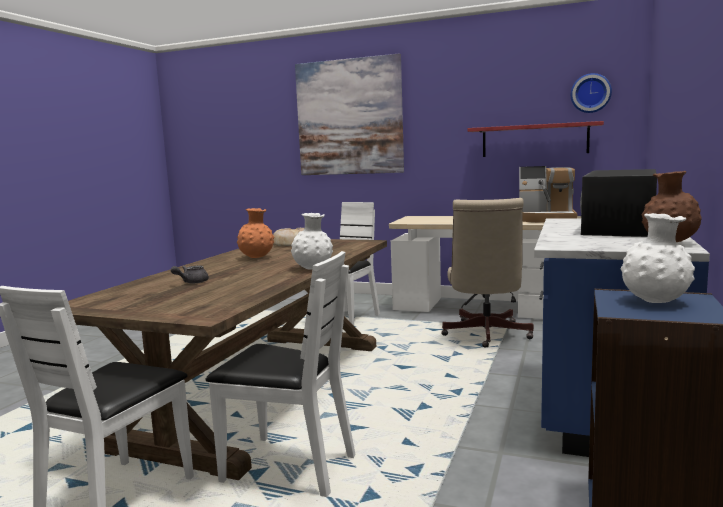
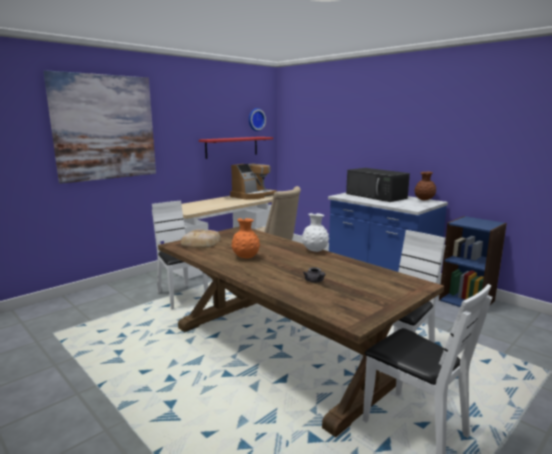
camera: 65 degrees left, 5 degrees up
white vase [621,213,695,303] -> none

